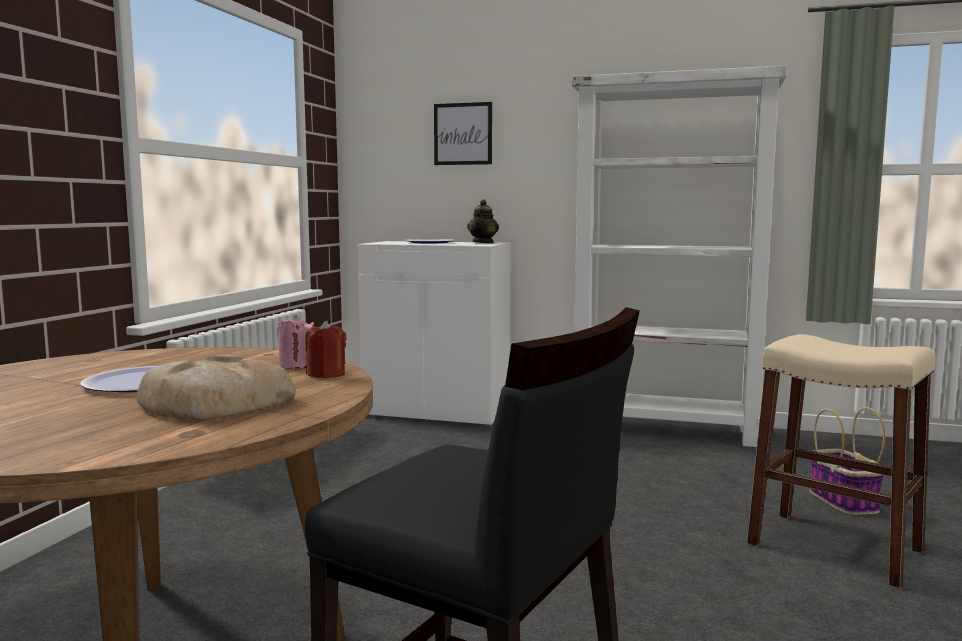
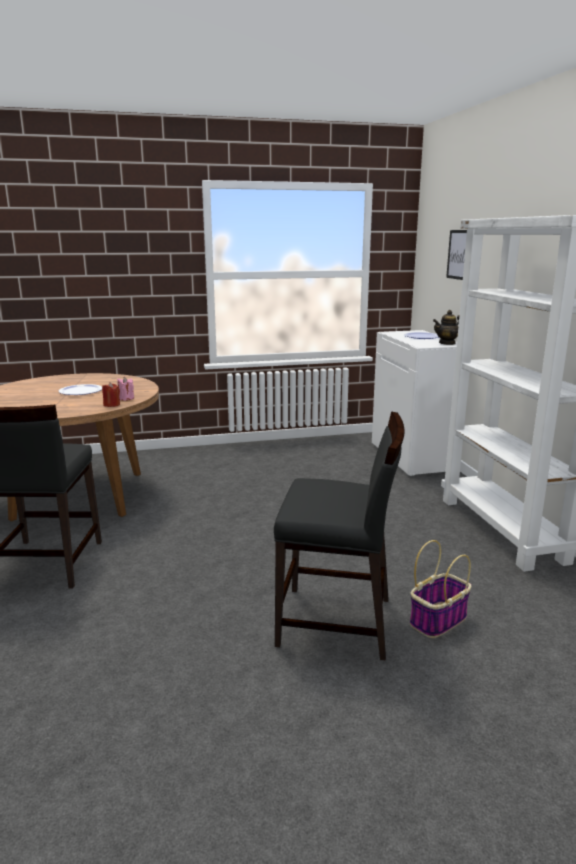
camera: 60 degrees right, 10 degrees up
bread [137,355,296,420] -> none
beige stool [747,334,935,588] -> black chair [274,411,404,660]

